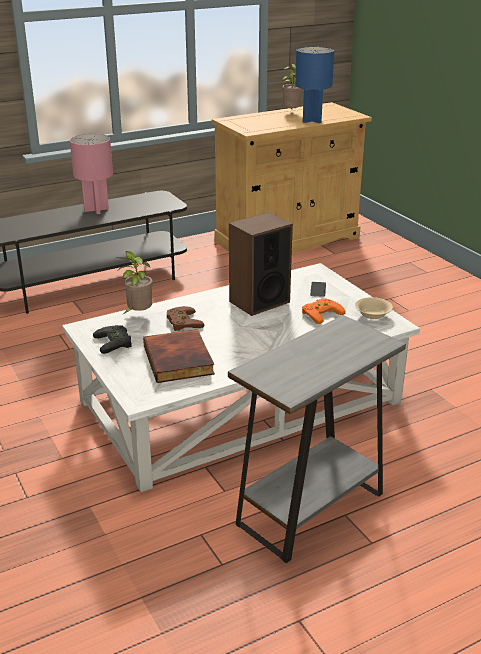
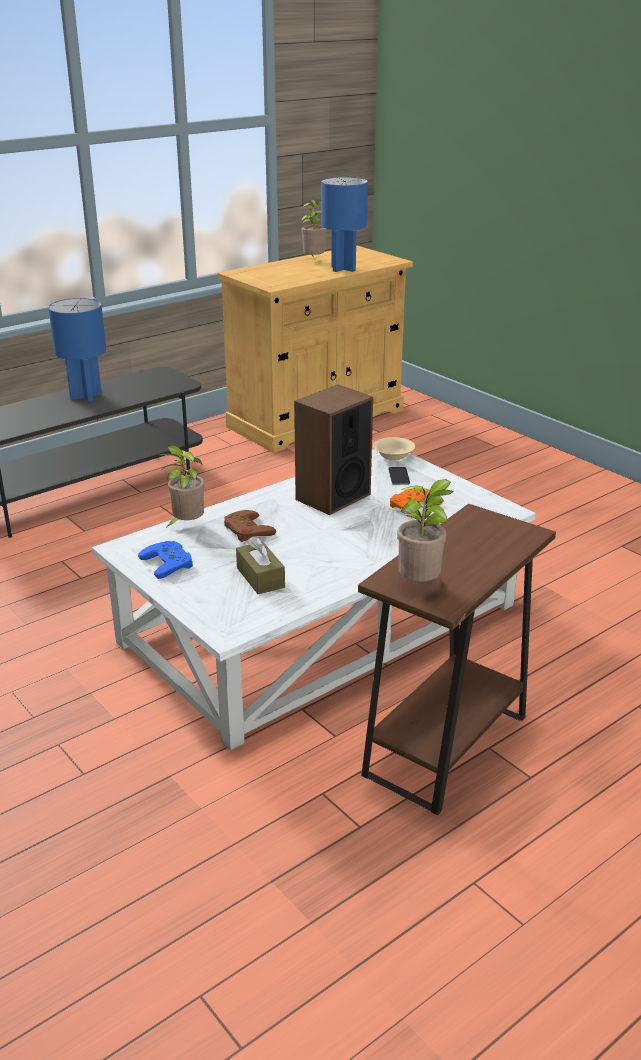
camera: 10 degrees left, 0 degrees up
pink table lamp [70,134,113,214] -> blue table lamp [48,298,106,402]
black game controller [93,325,132,354] -> blue game controller [138,541,193,579]
book [143,329,215,383] -> brown tissue box [236,536,285,594]
grey side table [228,315,406,563] -> brown side table [358,504,556,815]
beige bowl [355,297,393,319] -> beige bowl moved to [373,437,415,461]
none -> potted plant [397,480,454,582]

